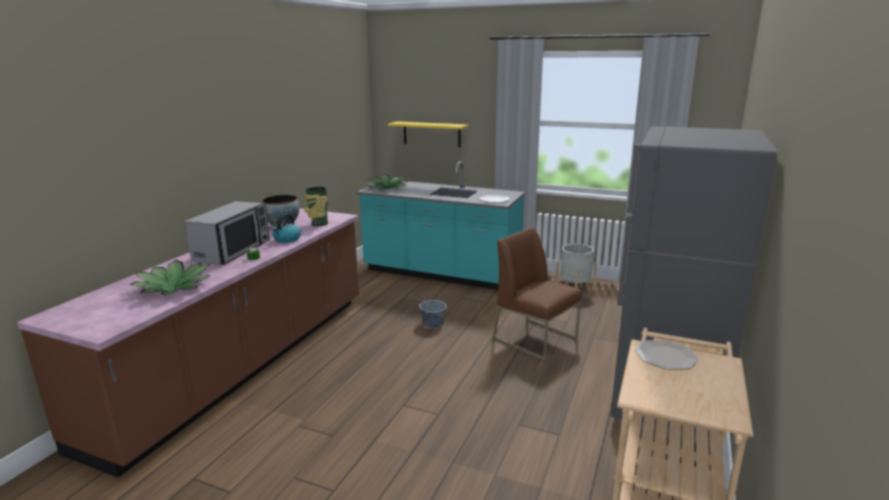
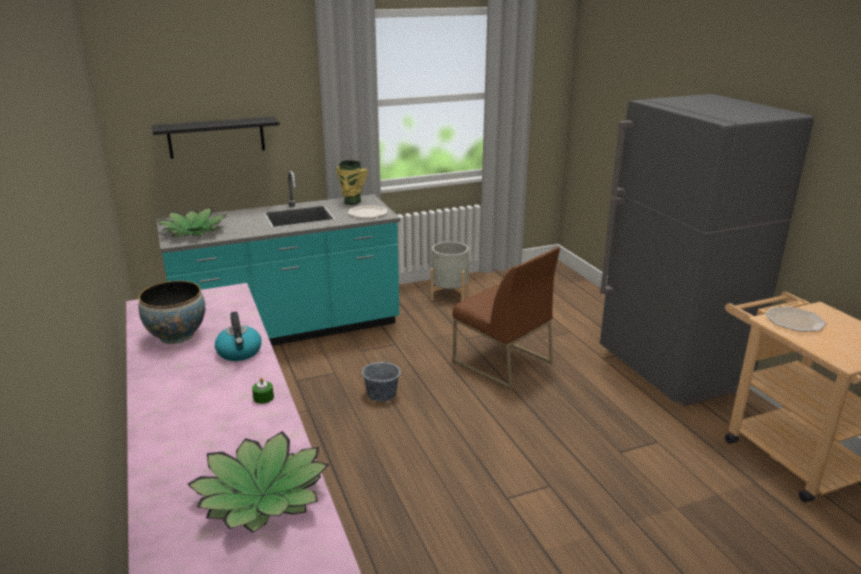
camera: 45 degrees left, 5 degrees up
microwave [185,201,270,265] -> none
vase [304,187,328,226] -> vase moved to [336,160,368,205]
yellow shelf [388,121,469,147] -> black shelf [152,117,280,159]
brown chair [493,227,582,361] -> brown chair turned 135 degrees counterclockwise [453,247,560,390]

